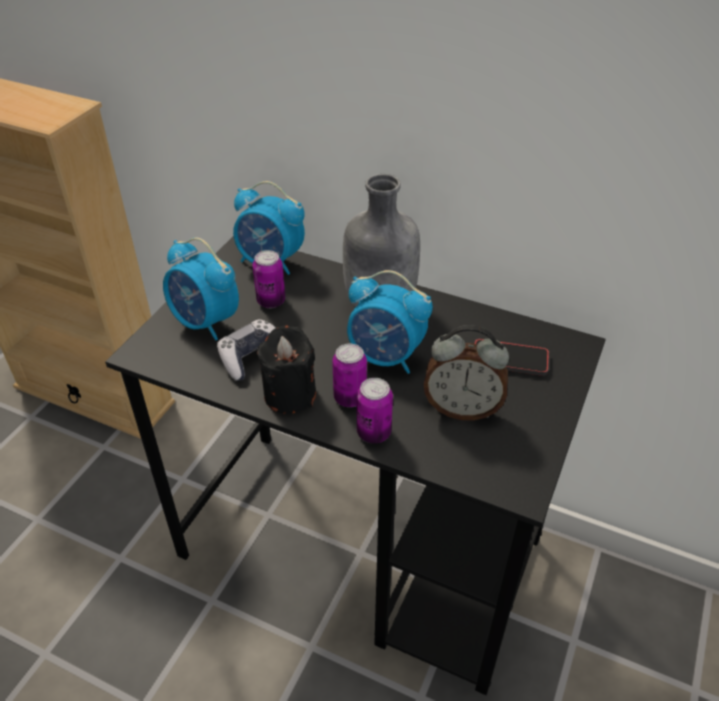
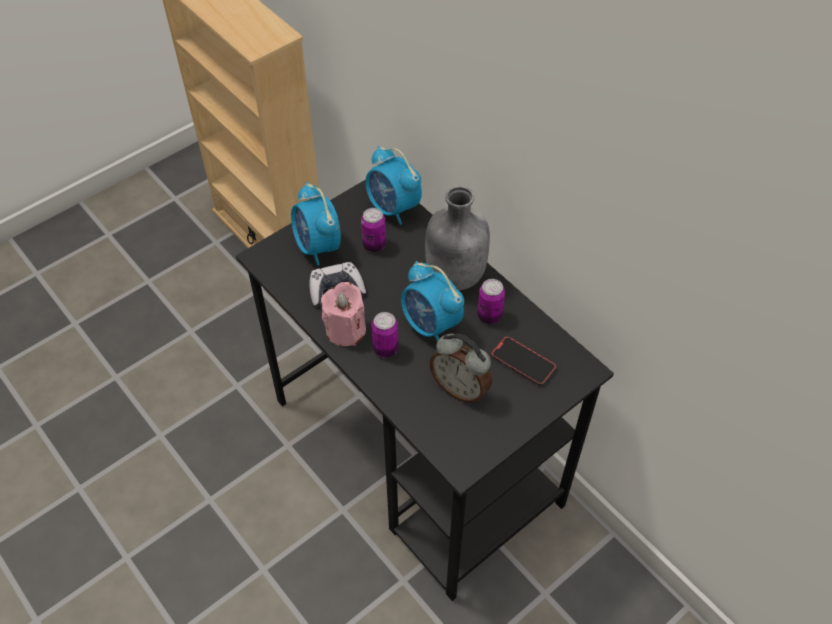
camera: 25 degrees right, 10 degrees up
black candle [257,325,316,414] -> pink candle [321,282,366,346]
can [357,378,393,444] -> can moved to [477,279,505,324]

